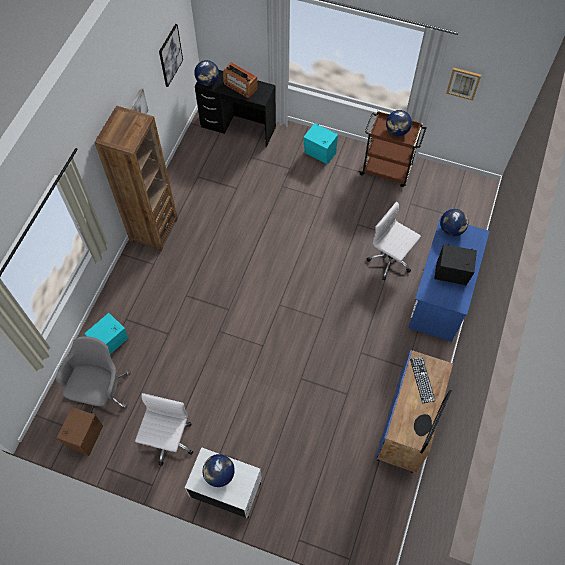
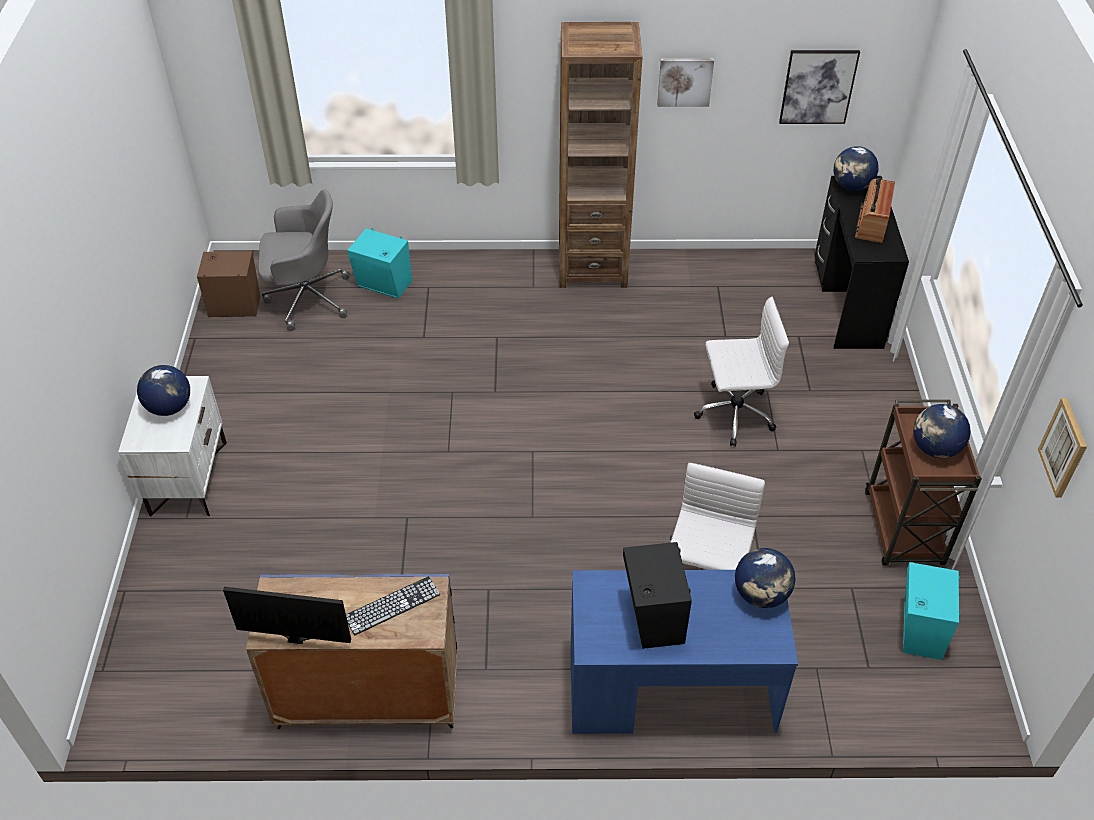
camera: 70 degrees right, 15 degrees down
white office chair [135,393,193,466] -> white office chair moved to [694,297,789,447]
turquoise speaker [303,123,338,165] -> turquoise speaker moved to [903,562,960,660]

